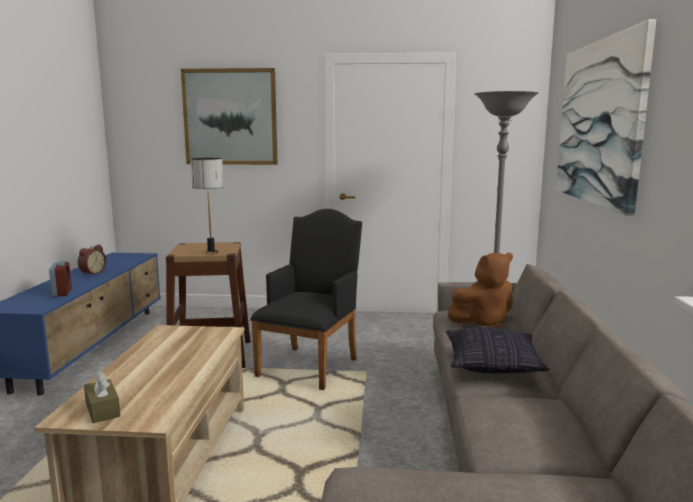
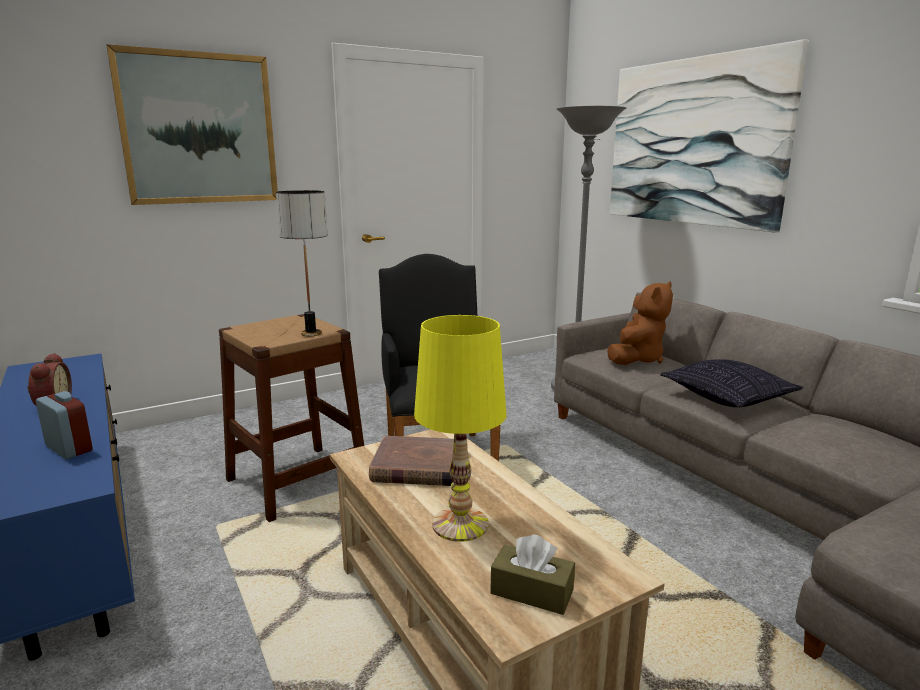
camera: 35 degrees left, 5 degrees up
none -> brown book [369,436,454,486]
none -> yellow table lamp [414,315,507,542]

